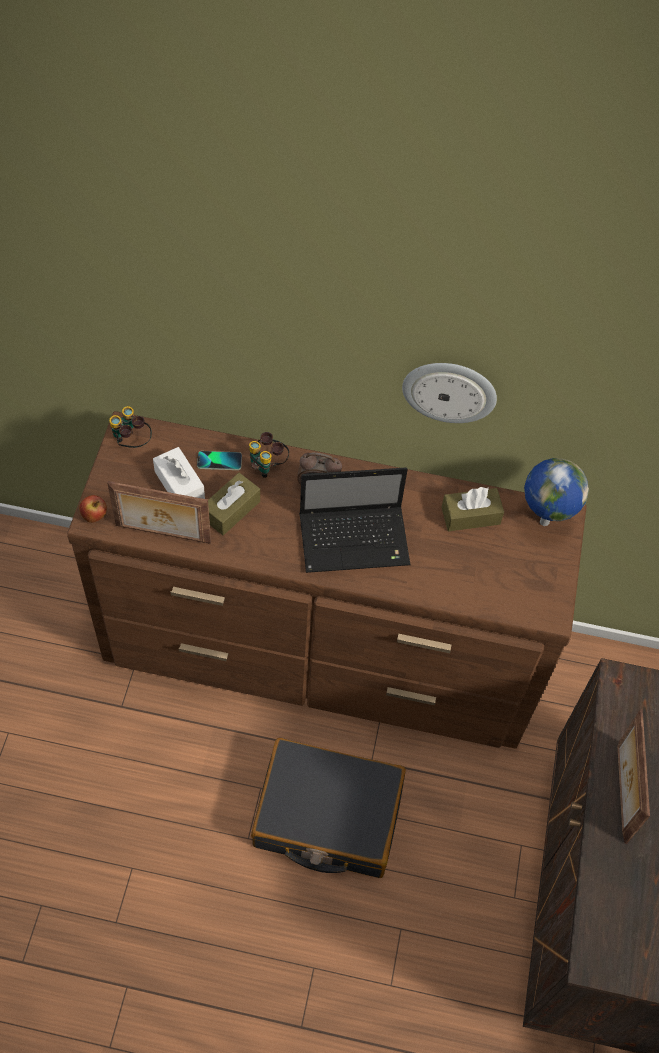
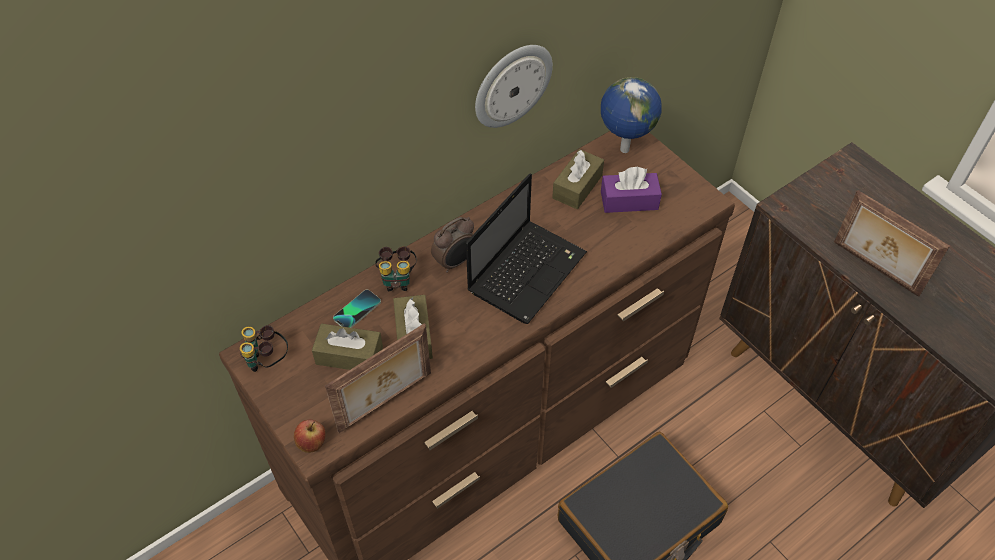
camera: 45 degrees left, 5 degrees down
white tissue box [153,447,205,499] -> brown tissue box [312,323,383,370]
none -> purple tissue box [601,167,662,213]

